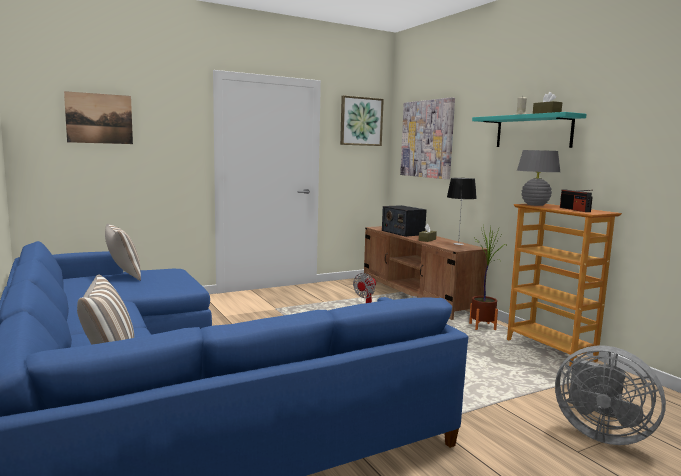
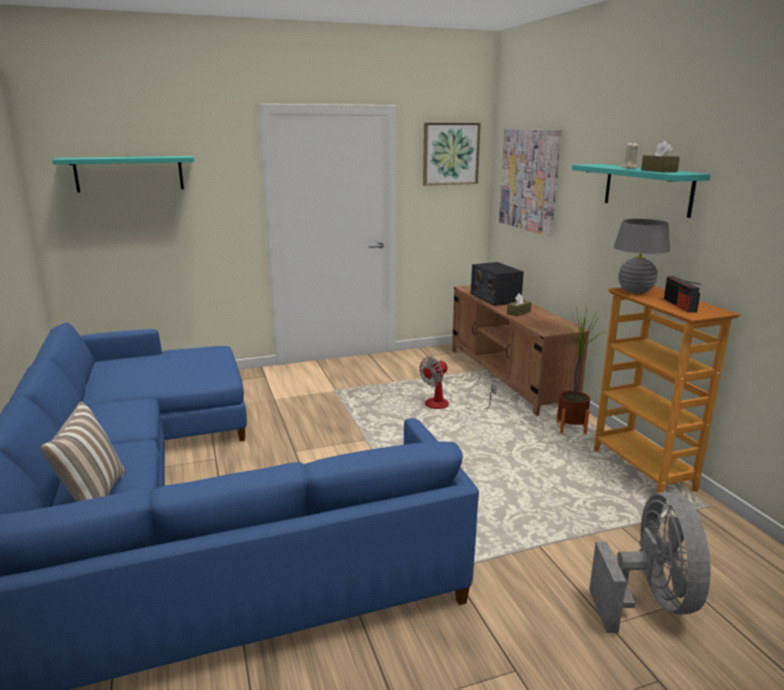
camera: 10 degrees right, 10 degrees up
picture [64,91,133,144] -> turquoise shelf [52,156,194,193]
pillow [105,224,141,281] -> none
table lamp [447,178,477,245] -> none
grey fan [555,346,666,445] -> grey fan turned 135 degrees counterclockwise [589,492,711,633]

